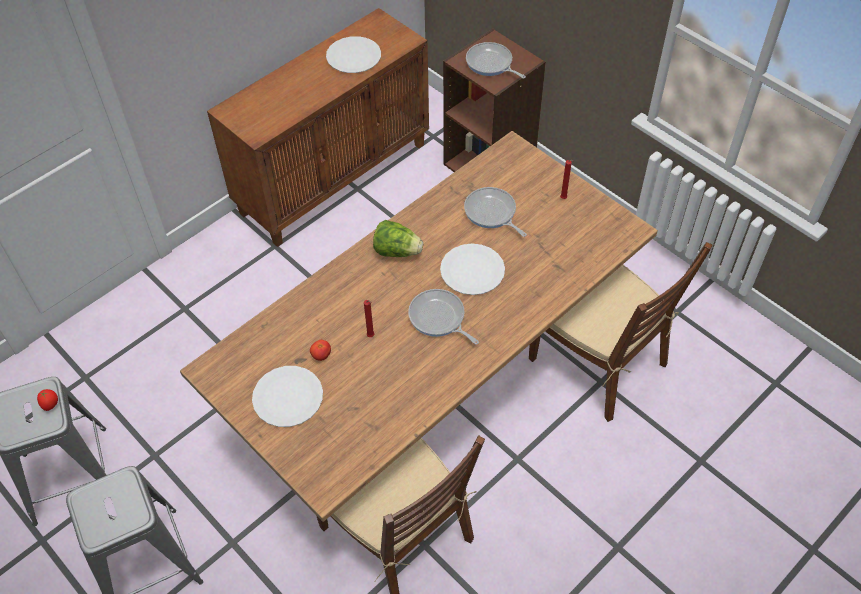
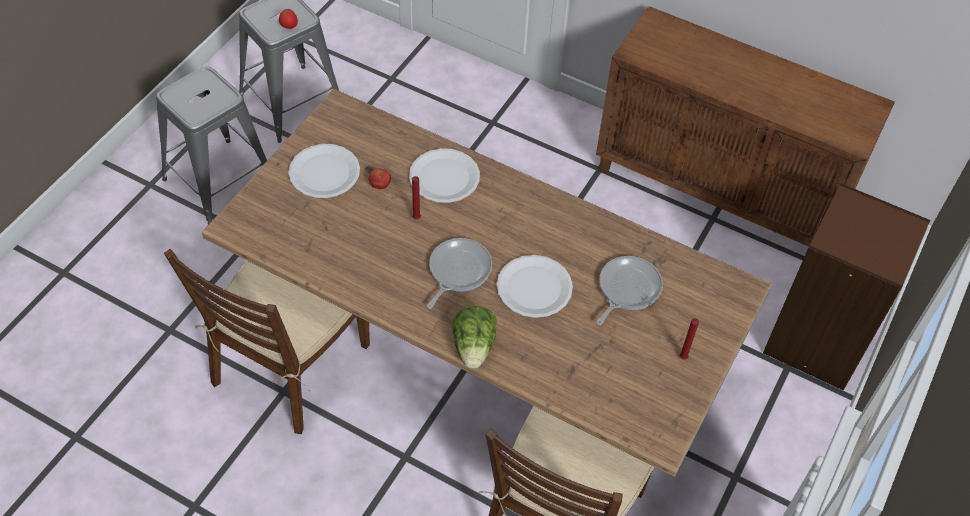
camera: 70 degrees right, 0 degrees up
white plate [326,36,381,73] -> white plate moved to [409,148,480,203]
lettuce [373,220,423,257] -> lettuce moved to [452,306,497,369]
frying pan [466,42,526,79] -> none

